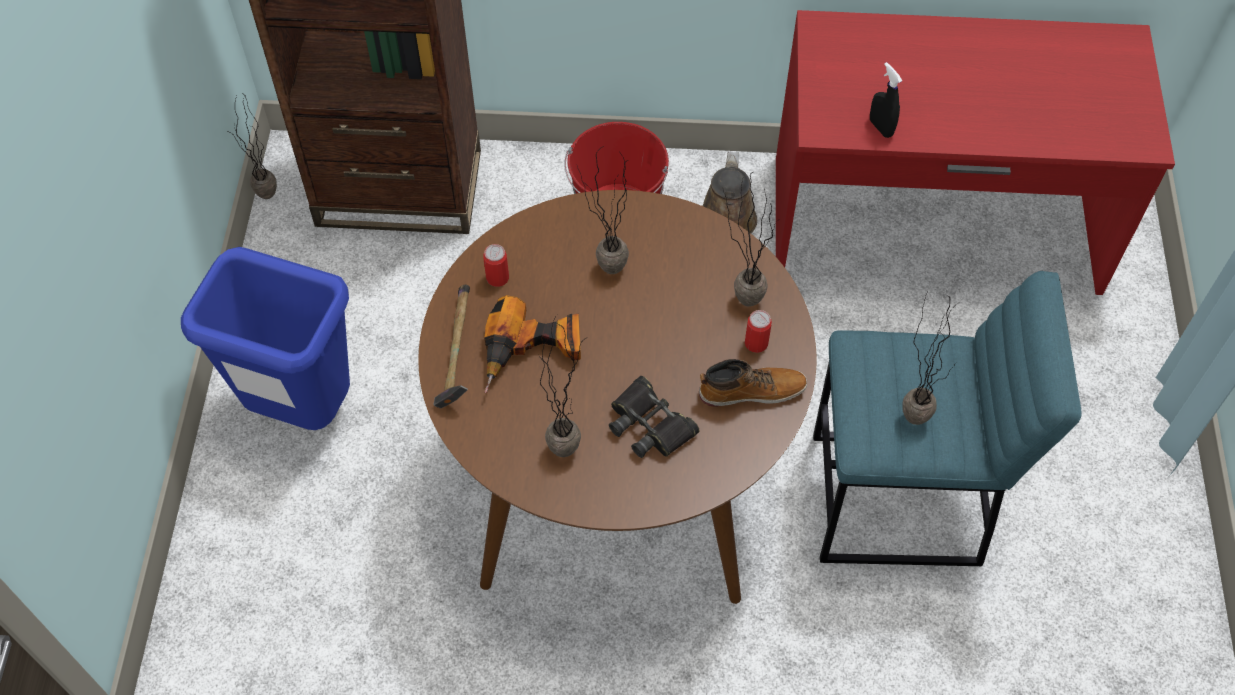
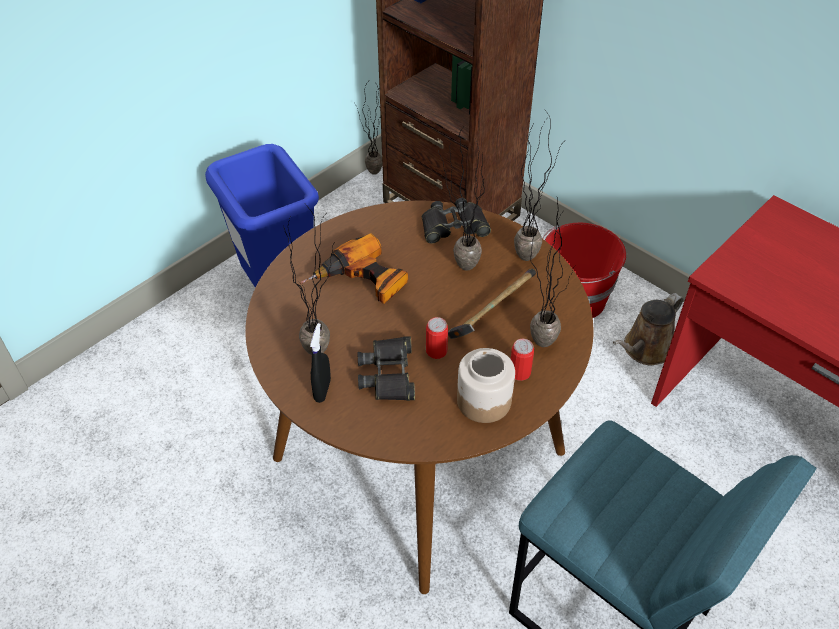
camera: 40 degrees right, 10 degrees down
hammer [434,285,470,409] -> hammer moved to [448,269,536,339]
can [483,244,509,287] -> can moved to [426,317,448,359]
boot [699,359,807,407] -> jar [457,348,515,423]
black spray bottle [870,62,902,138] -> black spray bottle moved to [310,323,331,403]
potted plant [902,296,960,425] -> potted plant moved to [514,110,567,261]
none -> black binoculars [422,198,491,244]

